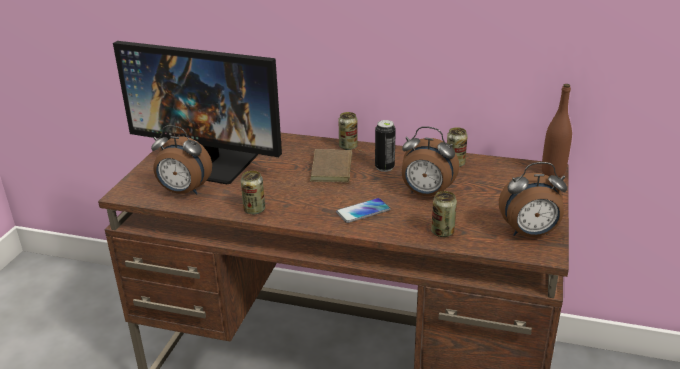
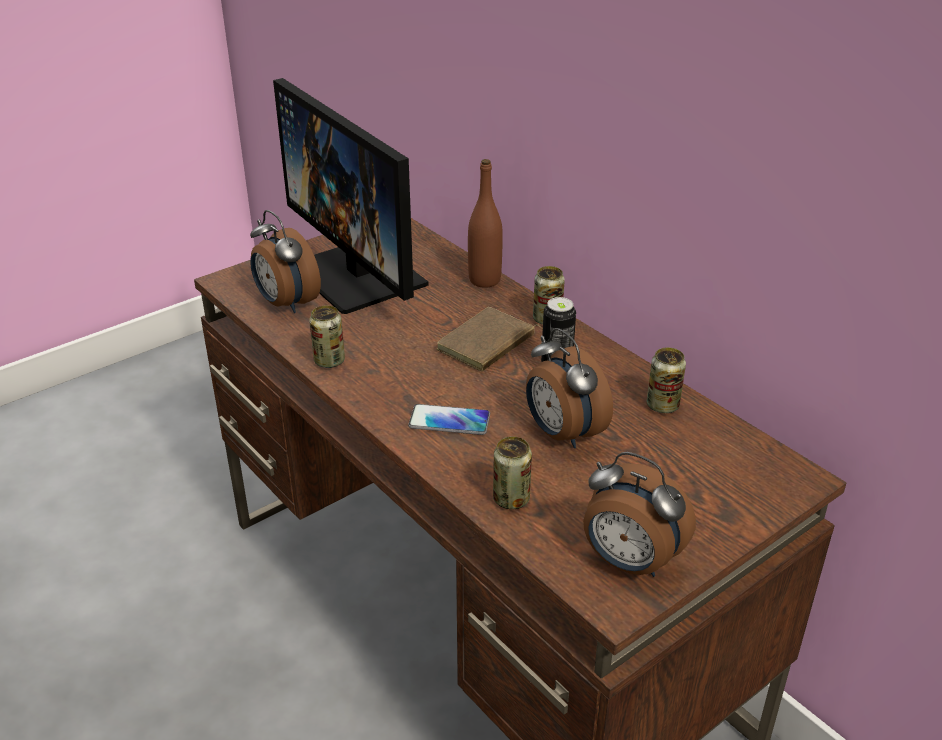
camera: 35 degrees right, 5 degrees up
brown bottle [542,84,572,177] -> brown bottle moved to [468,159,503,288]

